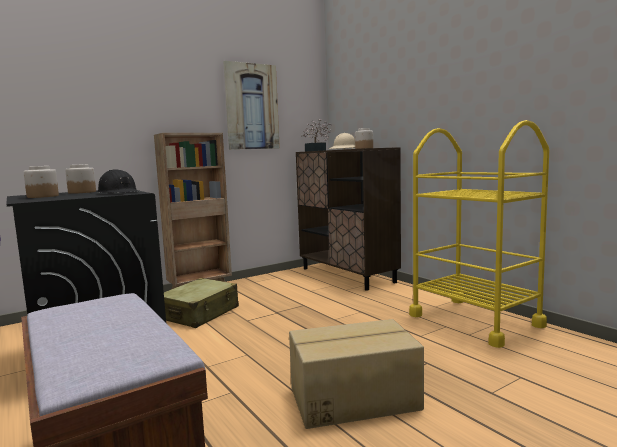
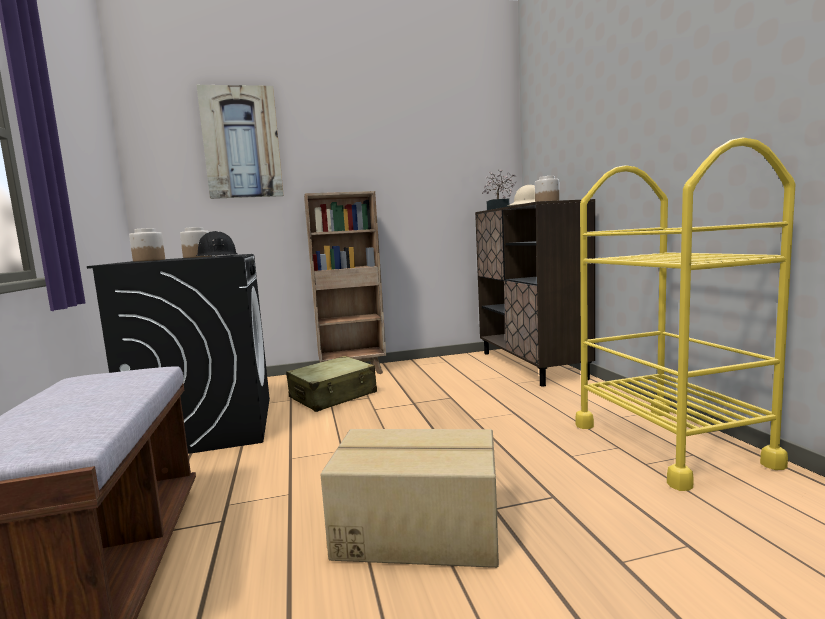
camera: 20 degrees right, 0 degrees up
picture [223,61,280,150] -> picture moved to [197,85,284,199]

